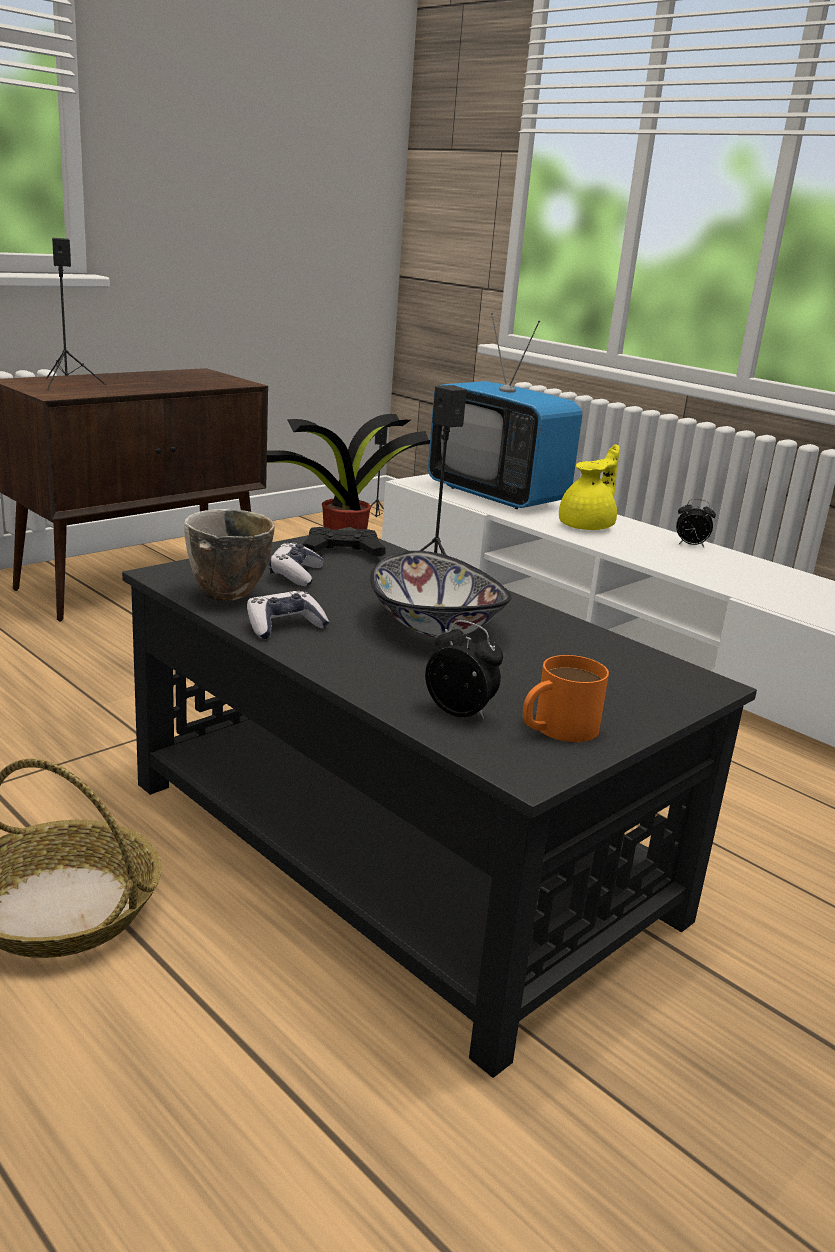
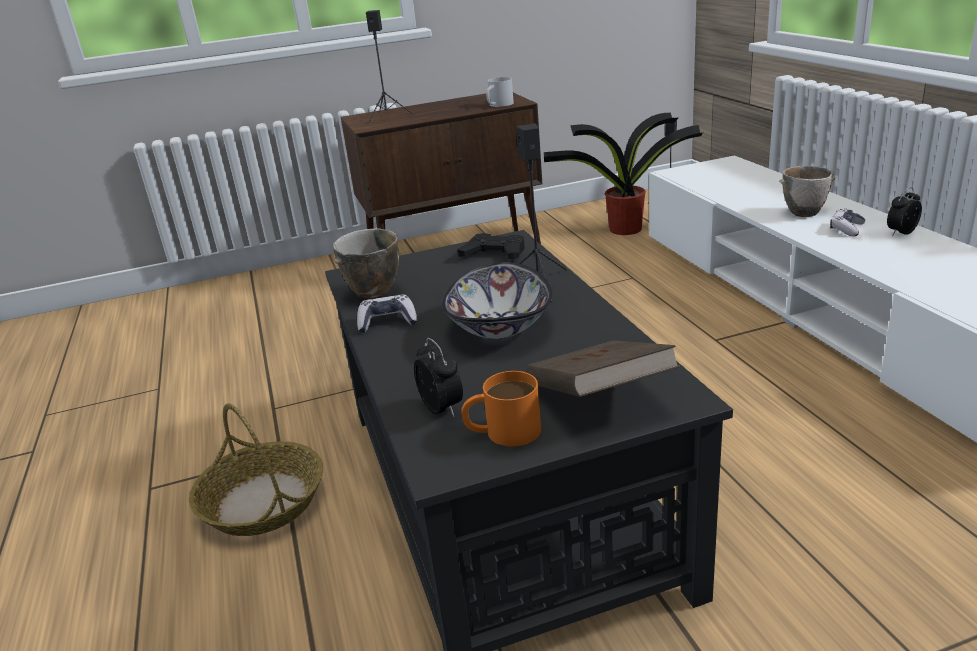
camera: 30 degrees right, 5 degrees up
game controller [269,542,324,586] -> game controller moved to [830,209,865,237]
television [428,313,582,509] -> none
yellow teapot [559,444,620,530] -> bowl [779,166,836,217]
alarm clock [676,499,716,548] -> alarm clock turned 105 degrees clockwise [887,187,922,236]
none -> white mug [486,77,514,107]
none -> brown book [526,341,680,397]

